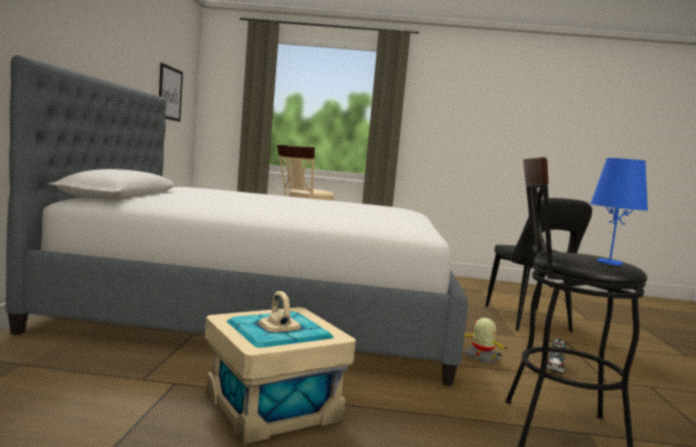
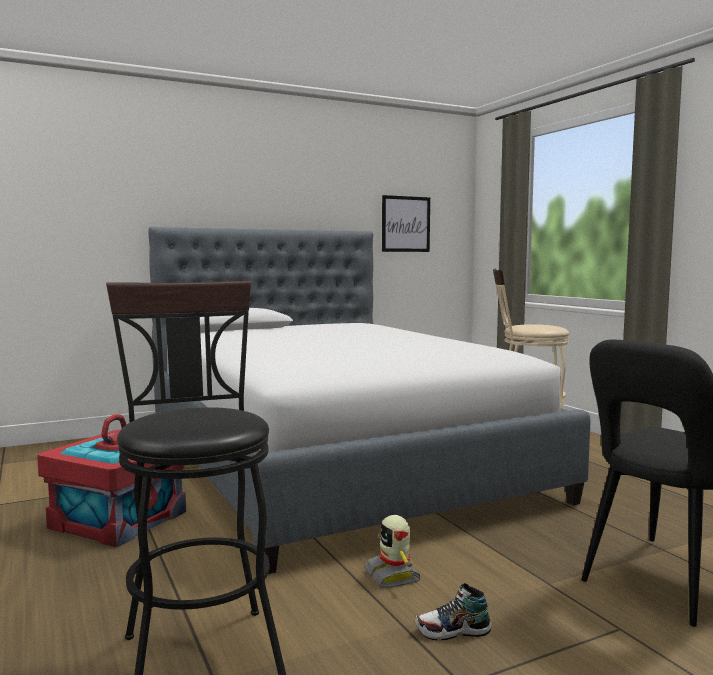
camera: 60 degrees right, 0 degrees up
beige storage box [205,291,356,444] -> red storage box [37,414,186,547]
toy robot [464,318,511,365] -> toy robot turned 150 degrees clockwise [364,515,421,588]
blue table lamp [590,158,648,266] -> none

